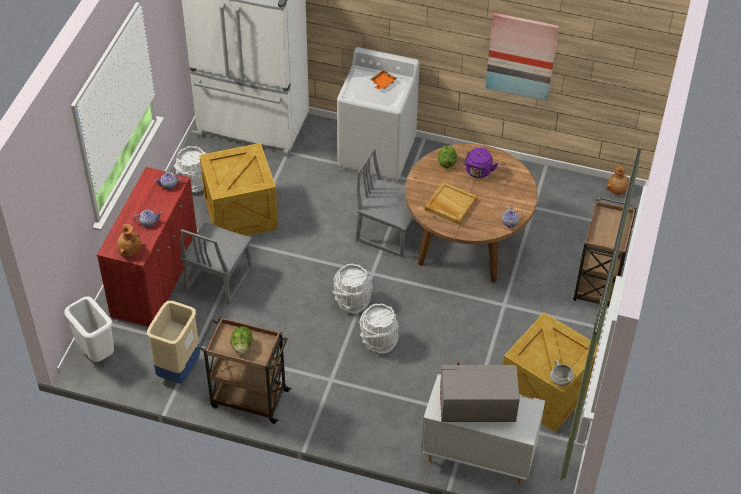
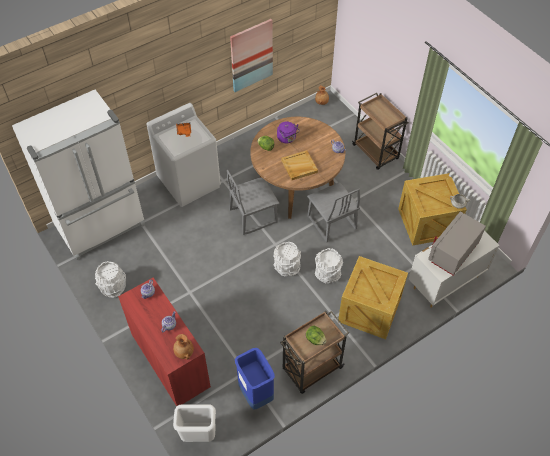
camera: 50 degrees left, 5 degrees up
beige trash can [147,301,200,383] -> blue trash can [235,348,275,409]
grey chair [180,223,253,305] -> grey chair moved to [307,182,360,243]
crate [199,143,278,236] -> crate moved to [338,256,408,339]

